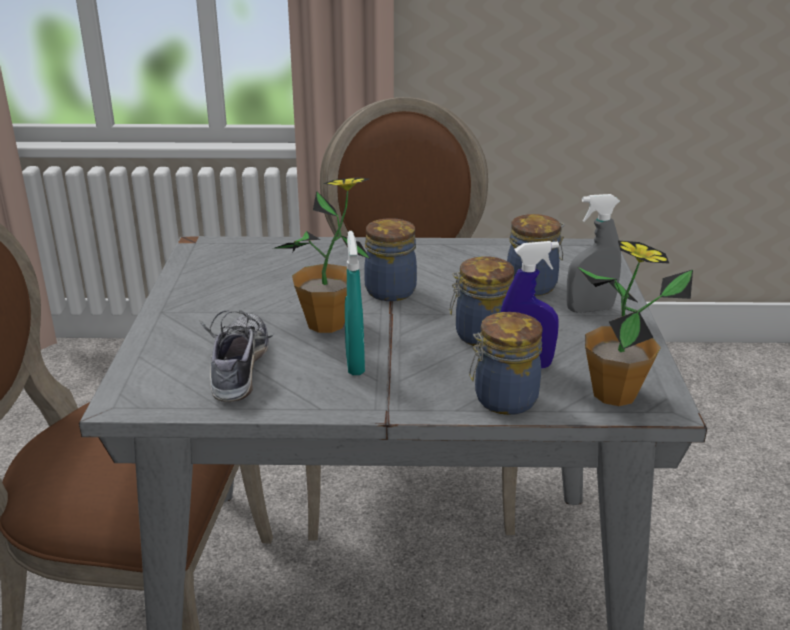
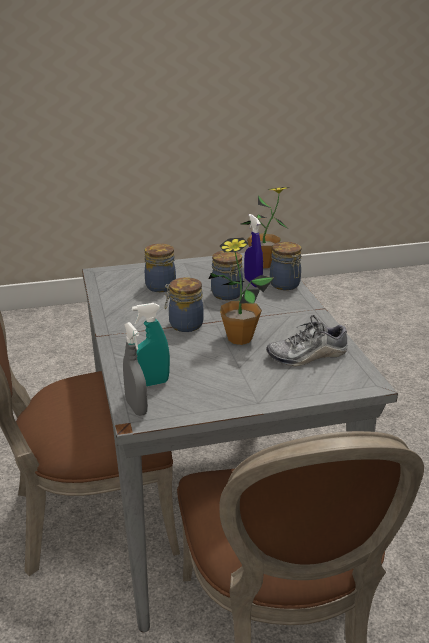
camera: 105 degrees left, 0 degrees up
turquoise spray bottle [345,231,365,375] -> turquoise spray bottle moved to [132,303,170,387]
grey spray bottle [566,194,621,313] -> grey spray bottle moved to [123,322,148,416]

